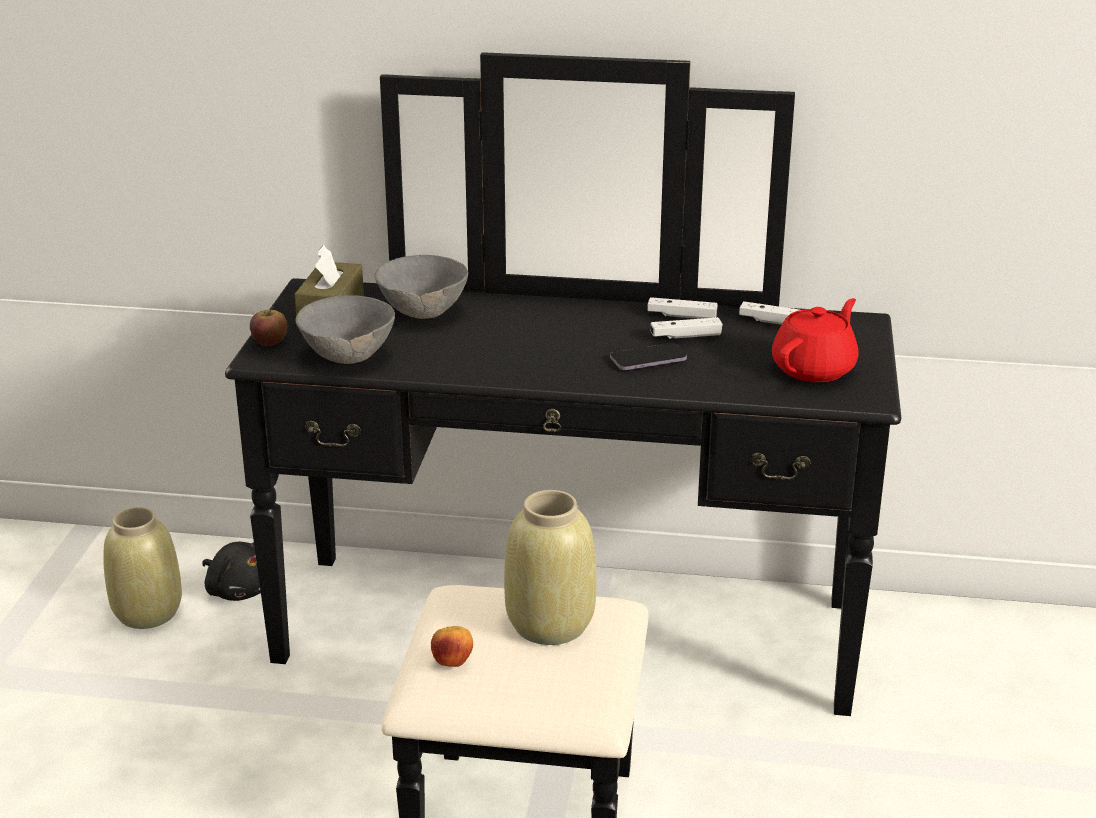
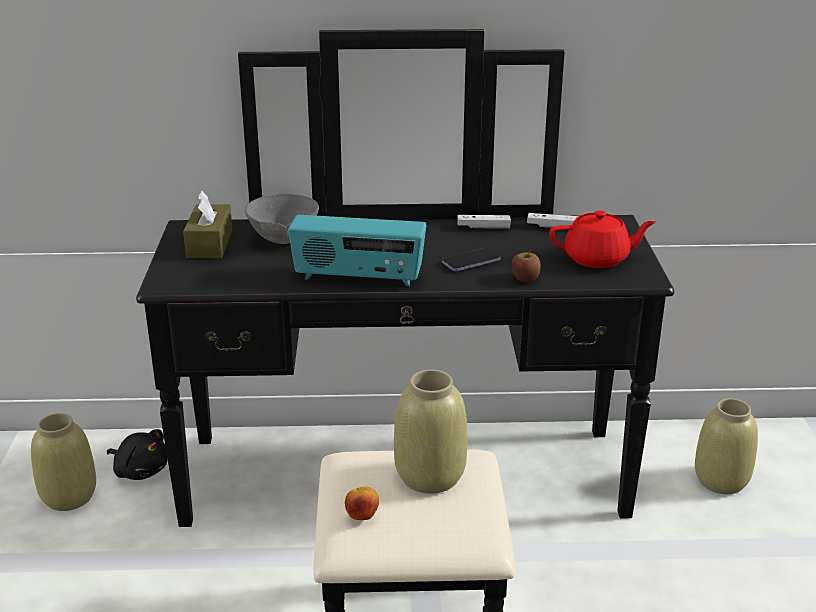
camera: 10 degrees left, 0 degrees up
apple [250,306,287,346] -> apple moved to [512,249,541,282]
grey bowl [295,295,395,364] -> none
white game controller [650,317,722,339] -> none
red teapot [772,298,859,382] -> red teapot turned 60 degrees clockwise [549,210,656,268]
none -> radio [288,215,426,286]
none -> beige vase [695,398,758,494]

